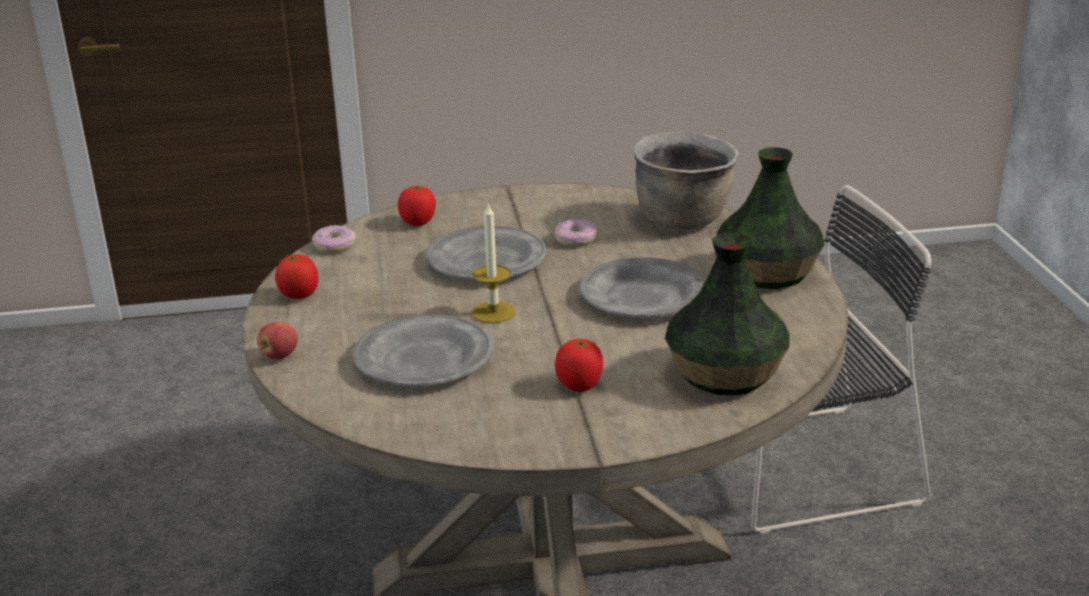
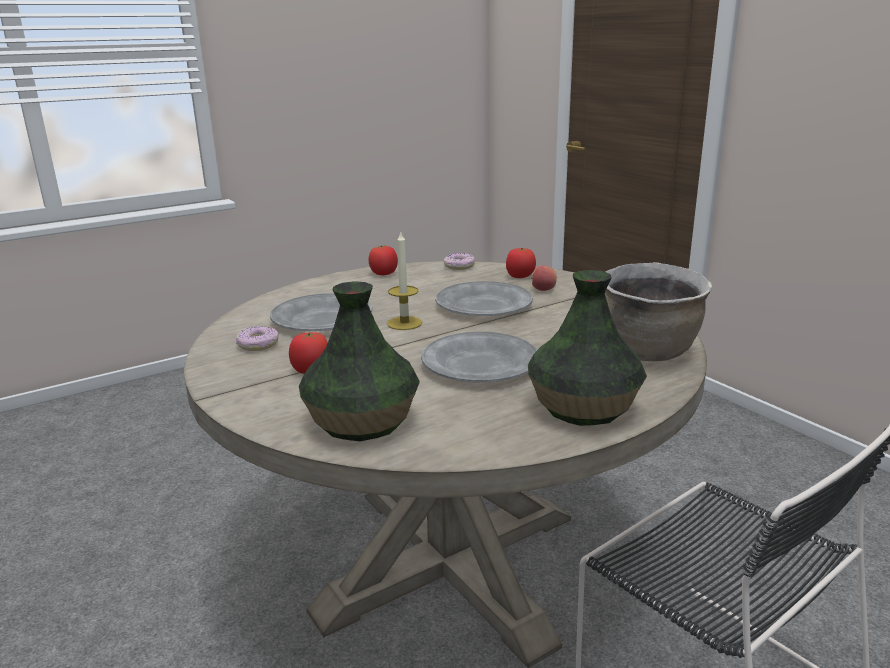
camera: 65 degrees right, 5 degrees down
apple [257,322,298,360] -> apple moved to [531,265,557,291]
donut [554,219,598,247] -> donut moved to [236,326,278,351]

